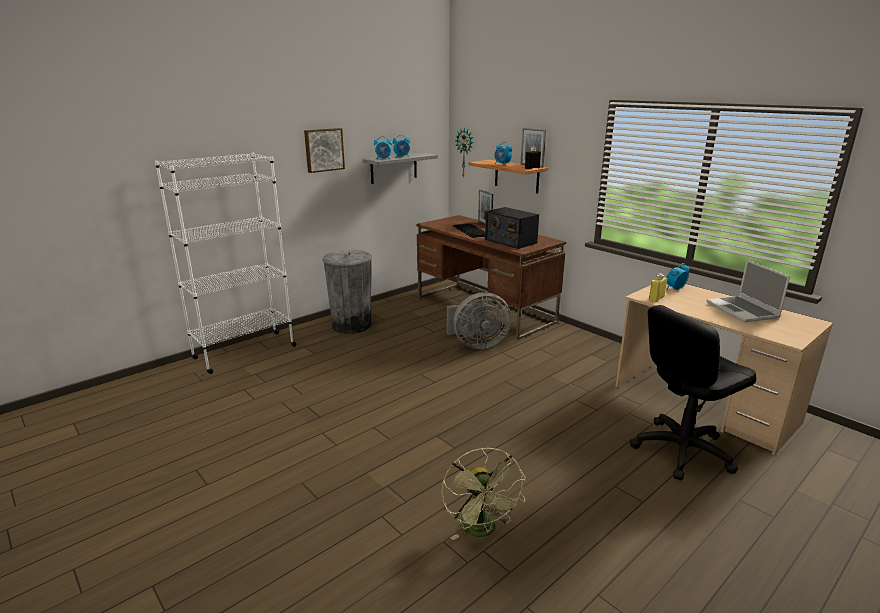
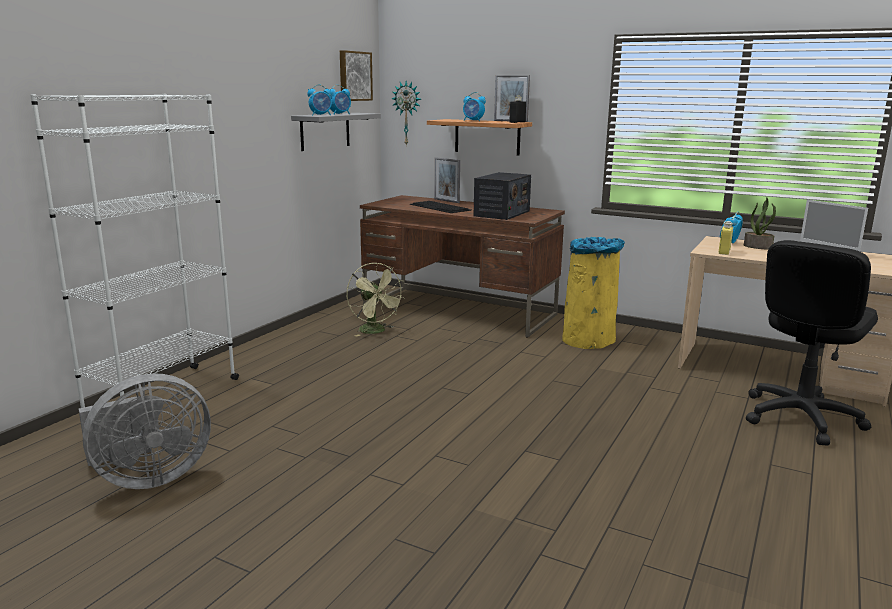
camera: 20 degrees left, 5 degrees down
picture [304,128,345,173] -> picture moved to [340,50,373,101]
grey trash can [323,250,372,334] -> none
green fan [441,448,526,540] -> green fan moved to [347,263,405,337]
grey fan [447,292,511,349] -> grey fan moved to [78,373,211,489]
radio [485,207,539,249] -> radio turned 90 degrees counterclockwise [474,172,531,220]
none -> yellow trash can [562,237,625,349]
none -> potted plant [744,197,776,249]

